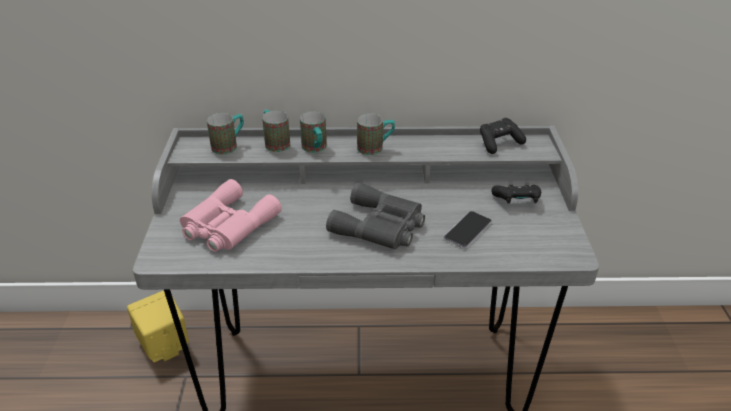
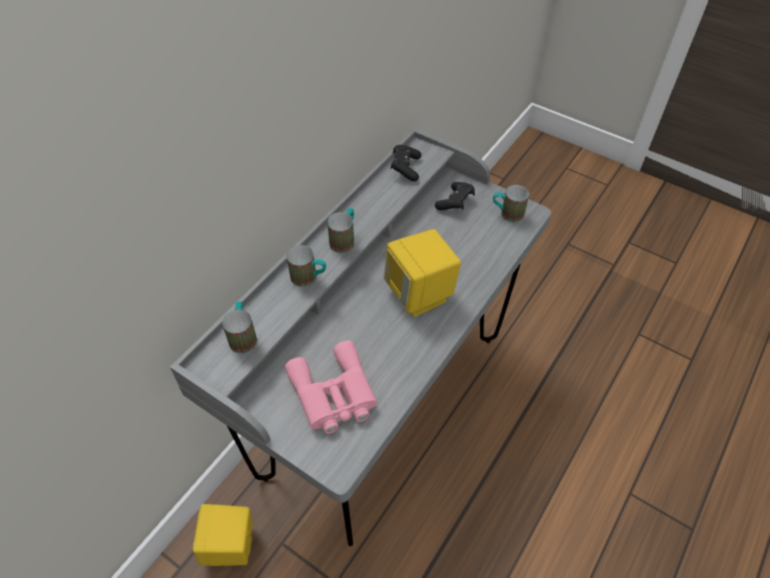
camera: 55 degrees left, 15 degrees up
mug [262,110,290,152] -> mug moved to [493,185,529,222]
grey binoculars [326,183,425,250] -> yellow speaker [384,229,461,317]
phone [444,211,492,249] -> none

